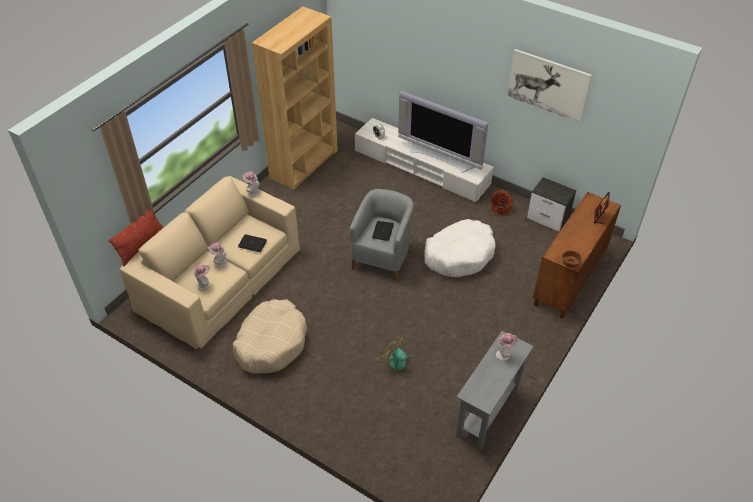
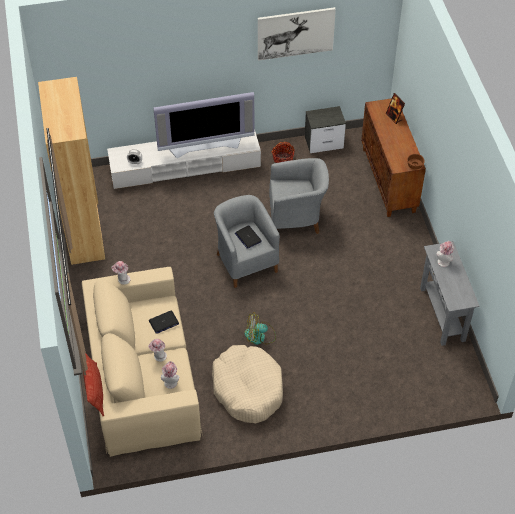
camera: 45 degrees left, 5 degrees up
fan [381,336,419,377] -> fan moved to [245,312,276,345]
white dog bed [425,219,496,277] -> grey armchair [269,158,329,234]

